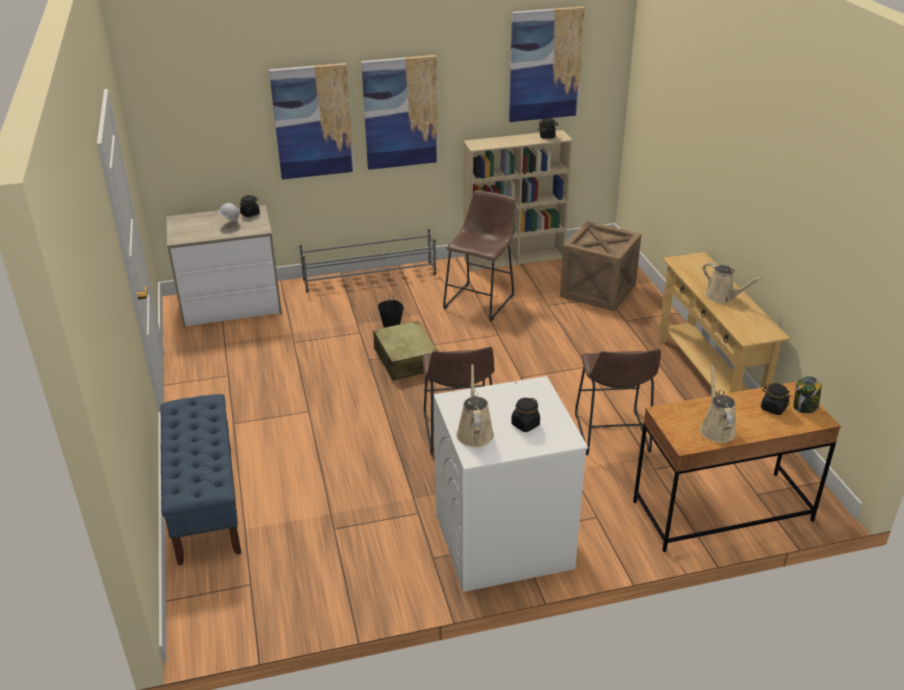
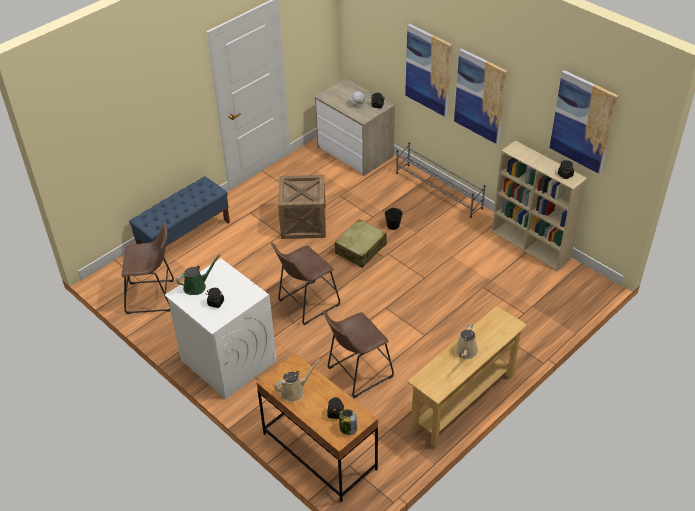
camera: 60 degrees right, 10 degrees up
brown stool [443,190,516,321] -> brown stool moved to [122,222,174,314]
beige watering can [456,364,494,447] -> green watering can [176,255,220,295]
crate [560,221,641,311] -> crate moved to [278,175,326,239]

